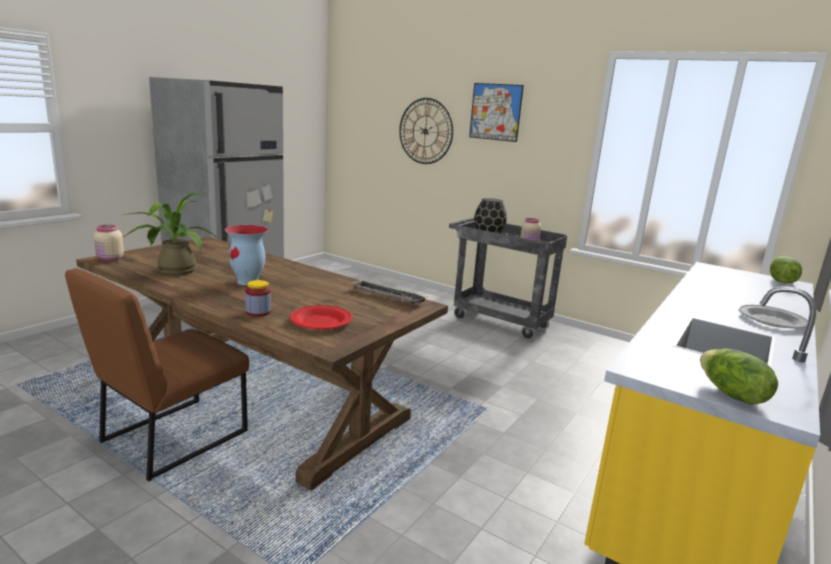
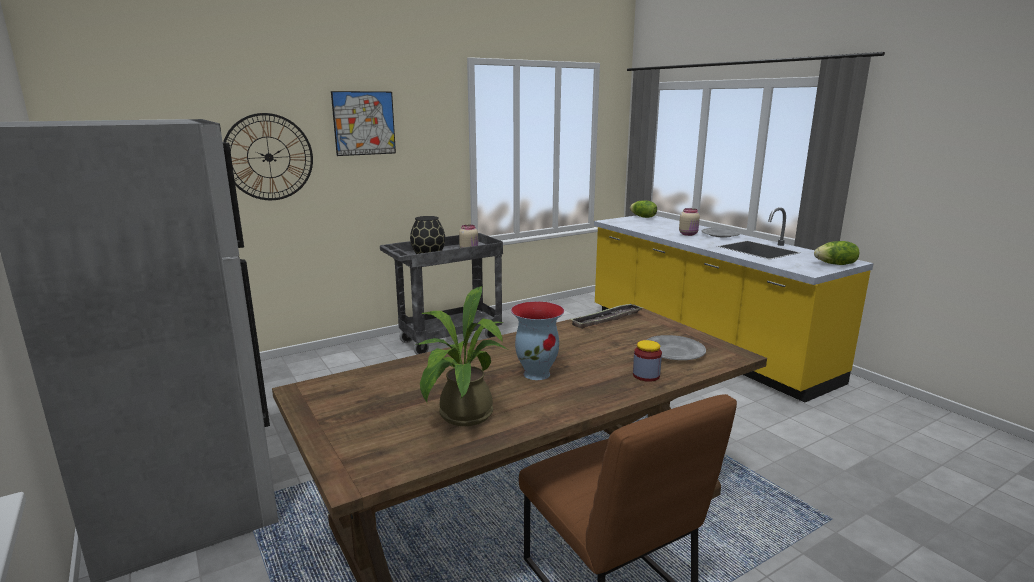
camera: 65 degrees left, 0 degrees up
beige jar [94,225,124,261] -> beige jar moved to [679,208,700,236]
red plate [290,305,352,329] -> grey plate [647,335,706,360]

